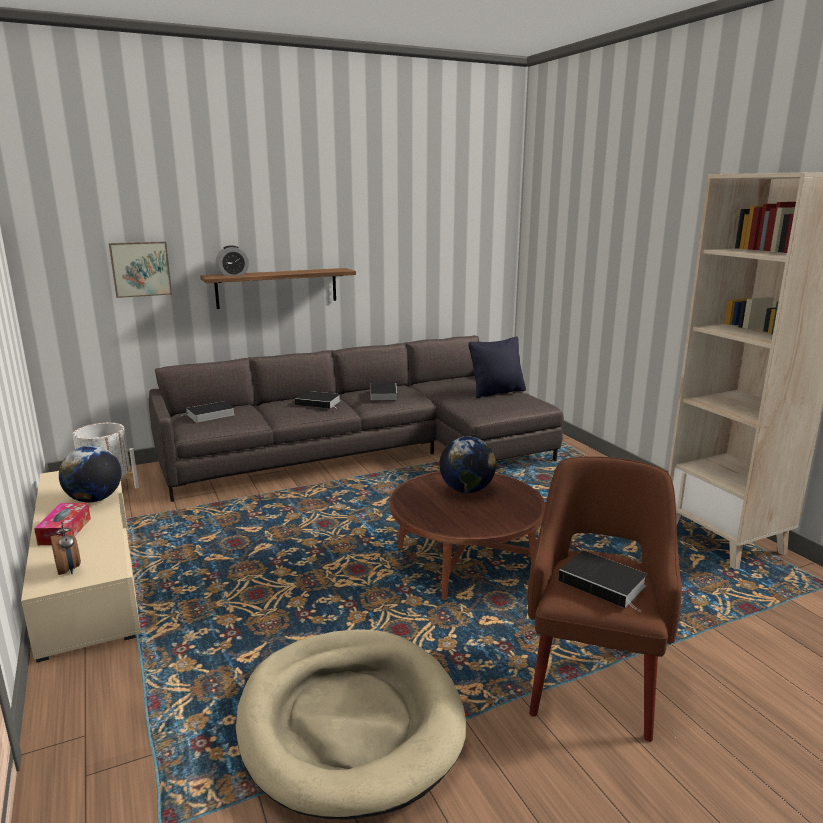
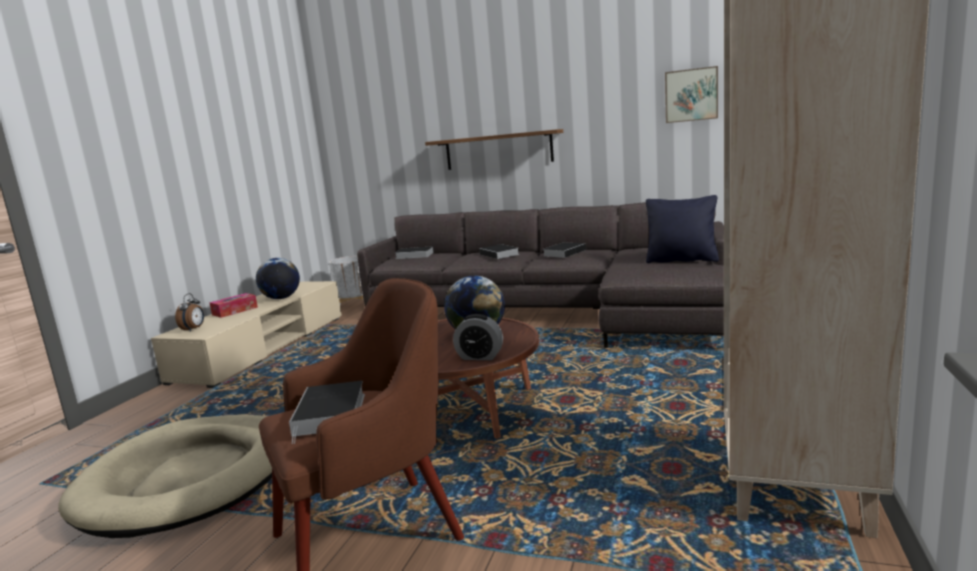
camera: 45 degrees right, 5 degrees down
picture [109,241,172,298] -> picture moved to [665,66,718,123]
alarm clock [216,245,249,276] -> alarm clock moved to [453,314,503,360]

